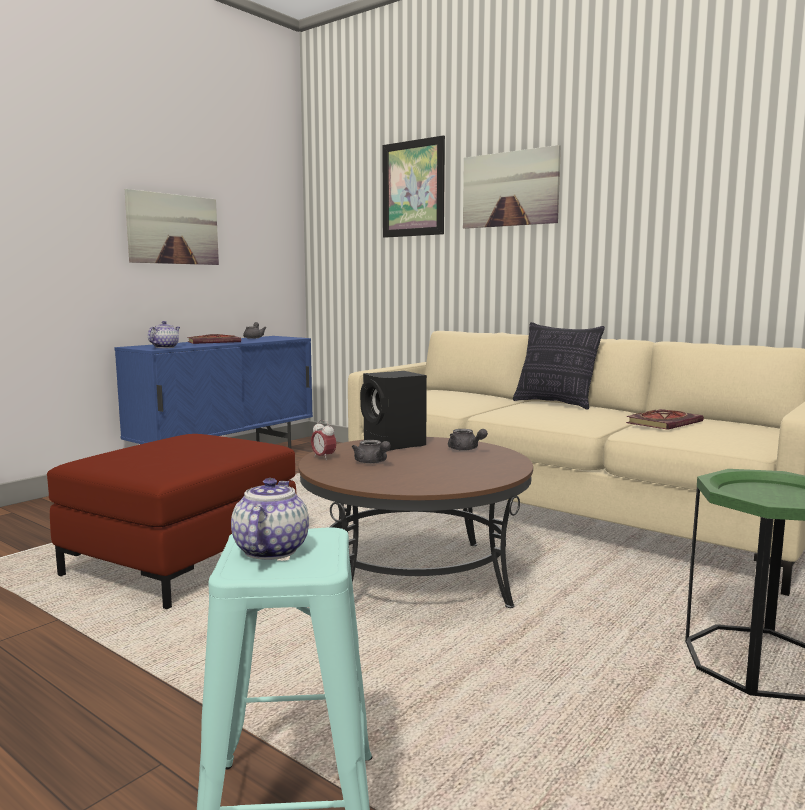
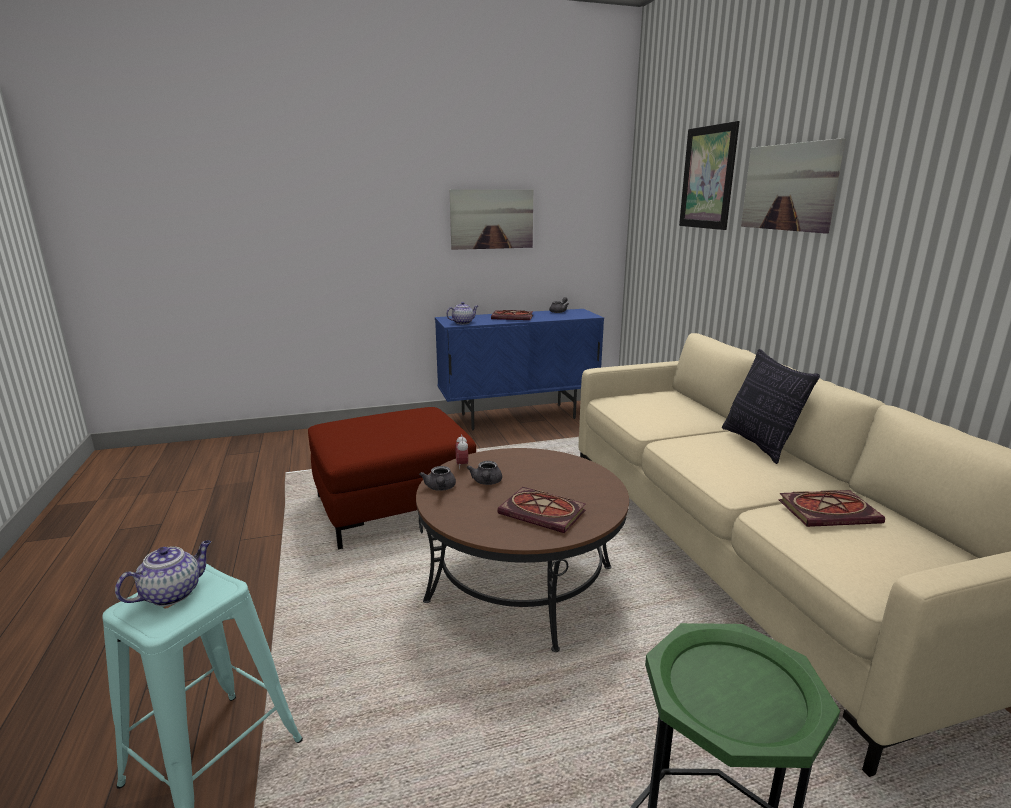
camera: 35 degrees right, 10 degrees up
black speaker [360,371,427,451] -> none
grey teapot [448,429,488,451] -> grey teapot moved to [419,466,456,491]
none -> book [497,487,586,533]

